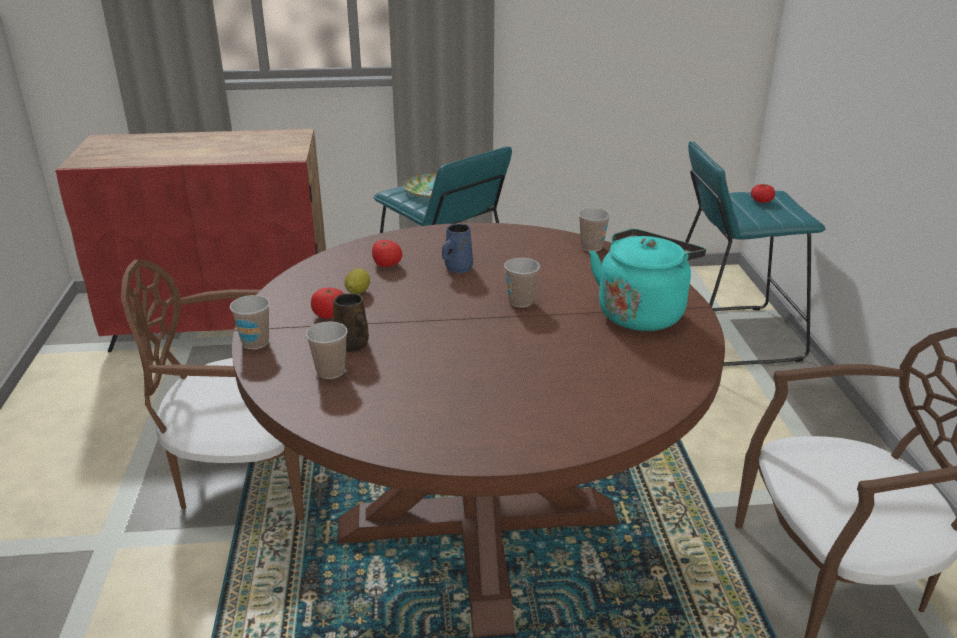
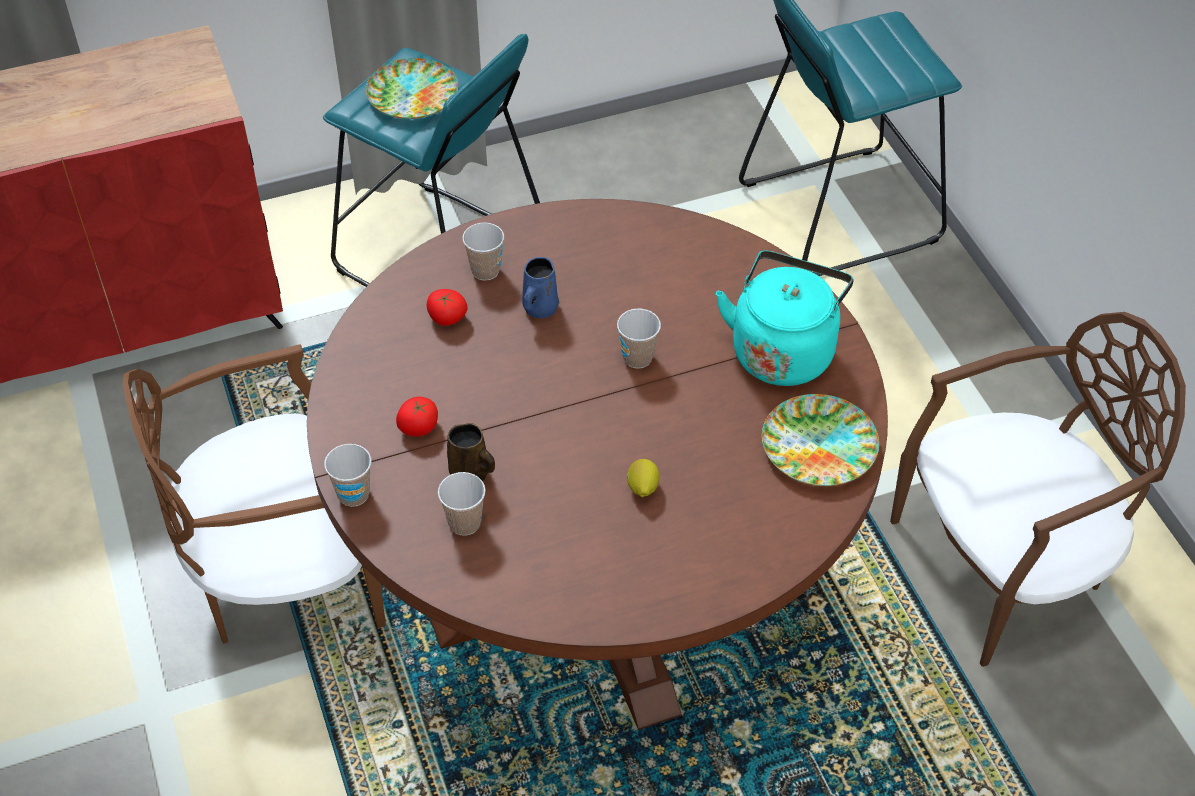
camera: 15 degrees left, 20 degrees up
lemon [344,268,370,294] -> lemon moved to [627,459,659,497]
cup [578,208,610,251] -> cup moved to [462,222,504,281]
tomato [751,184,775,203] -> none
none -> plate [762,394,879,486]

